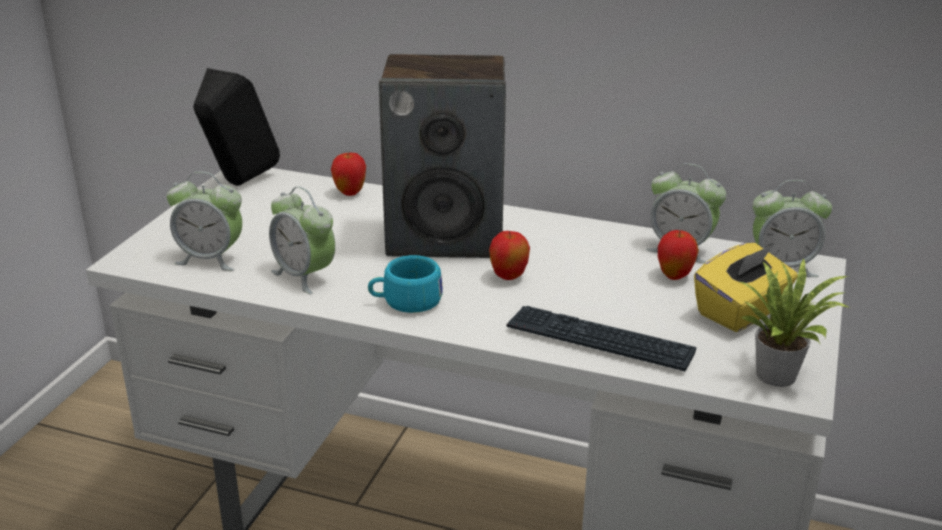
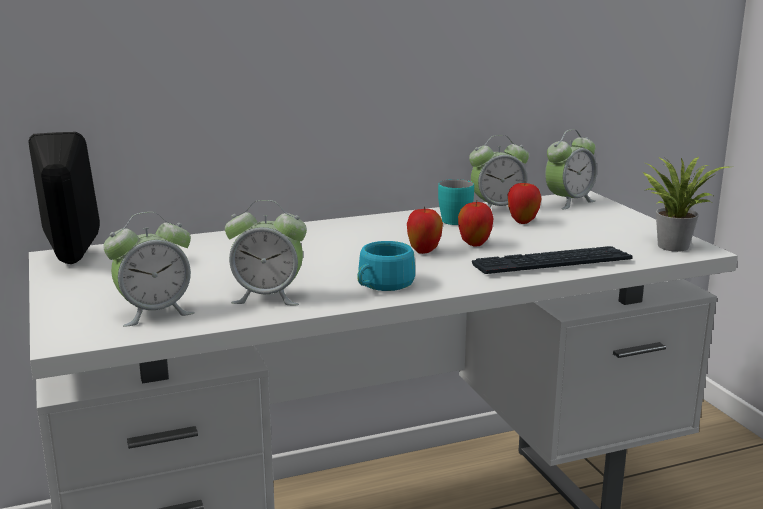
camera: 40 degrees left, 10 degrees down
apple [331,152,366,196] -> apple moved to [458,201,494,247]
speaker [379,54,506,258] -> none
yellow tissue box [694,243,798,332] -> none
none -> turquoise mug [438,179,474,225]

